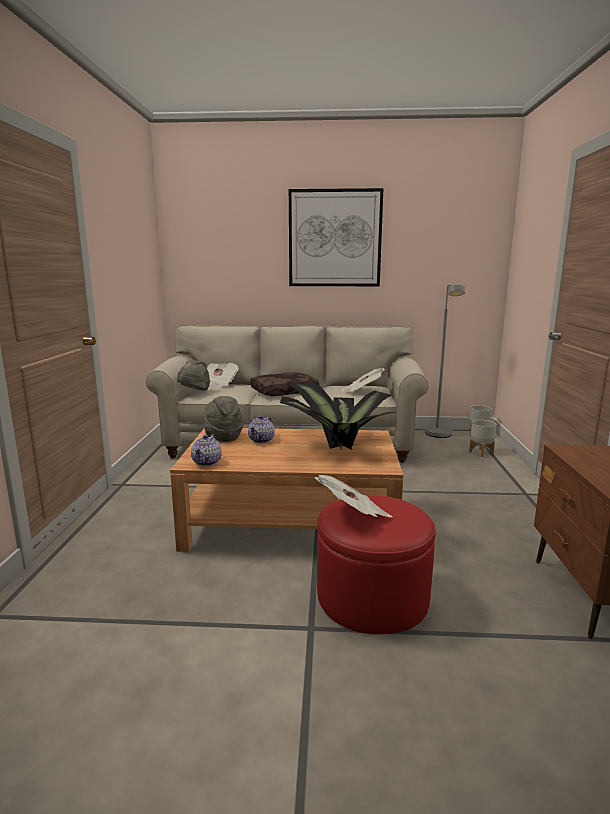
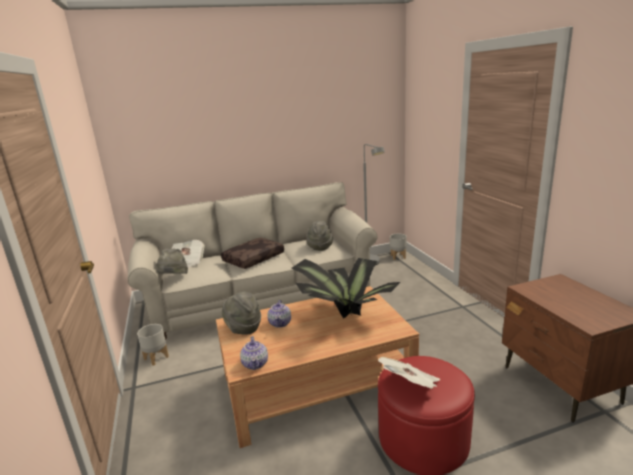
camera: 20 degrees left, 5 degrees up
picture [289,188,384,286] -> none
newspaper [341,368,385,393] -> grey hat [306,221,333,251]
grey planter [469,420,497,457] -> grey planter moved to [137,324,169,366]

